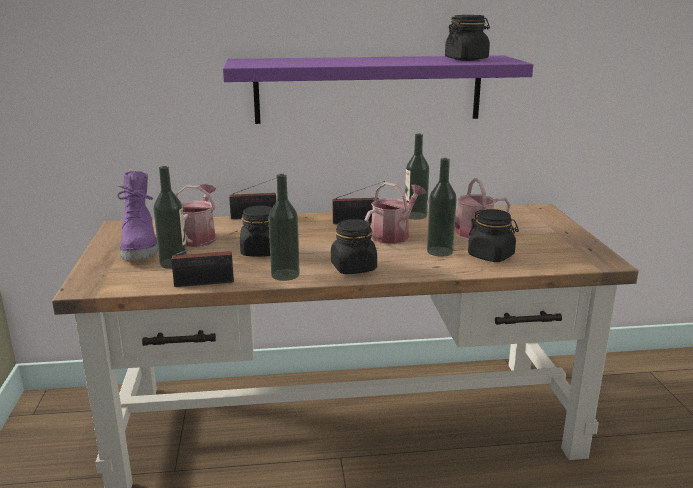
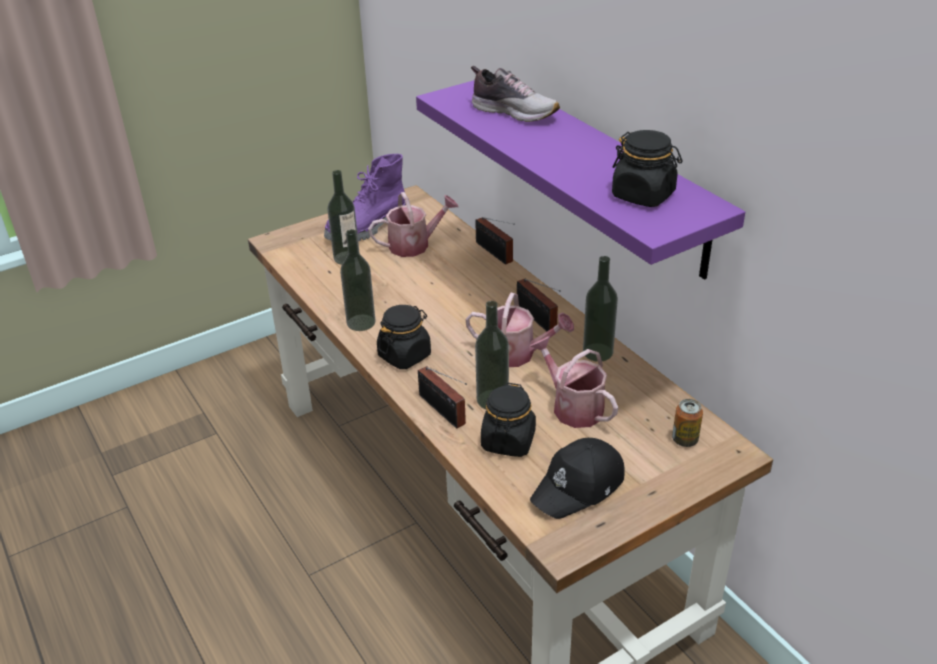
camera: 65 degrees right, 15 degrees up
radio [171,231,237,287] -> radio moved to [418,366,467,428]
black jar [240,206,272,257] -> none
none -> shoe [471,65,560,122]
none -> black cap [530,438,625,519]
none -> can [672,399,703,447]

